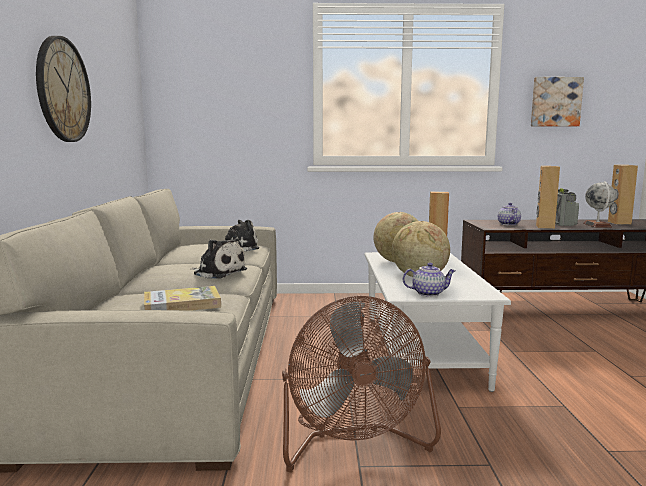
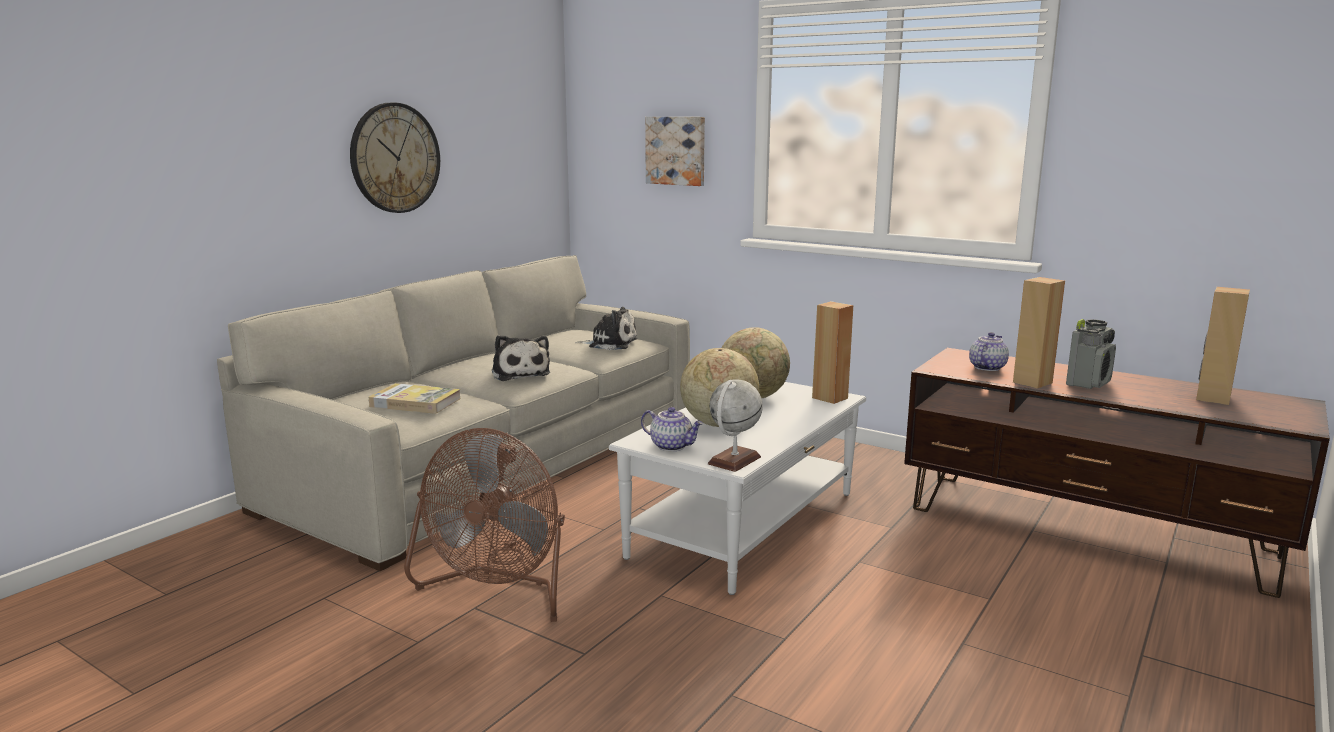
camera: 35 degrees right, 5 degrees up
picture [531,77,584,126] -> picture moved to [645,117,705,186]
globe [583,181,616,227] -> globe moved to [708,379,763,472]

